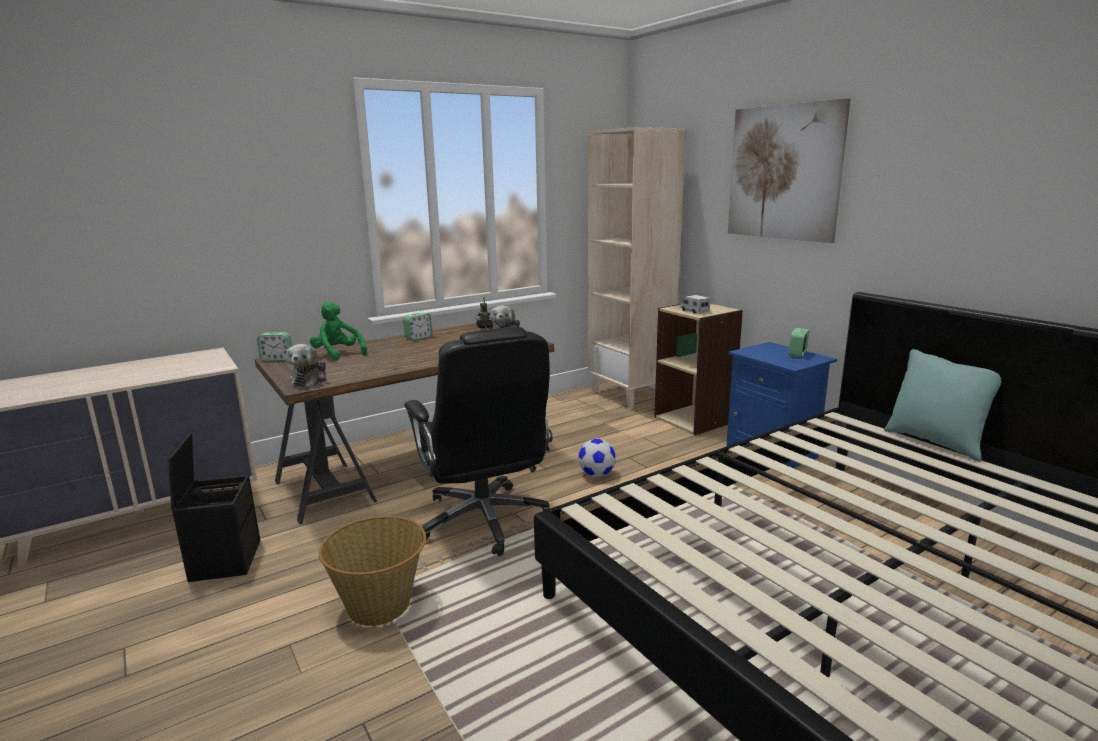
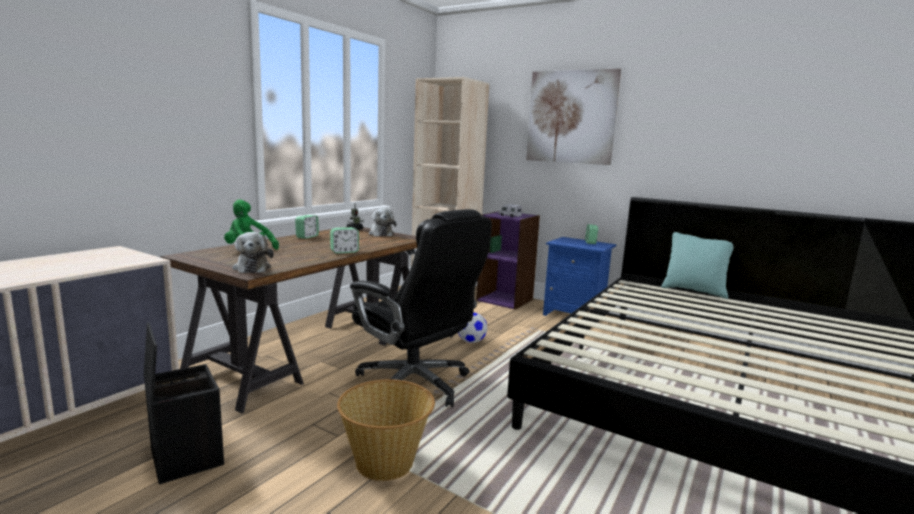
camera: 25 degrees left, 5 degrees down
alarm clock [257,332,292,361] -> alarm clock moved to [330,227,359,254]
beige bookcase [654,304,743,435] -> purple bookcase [476,211,540,309]

